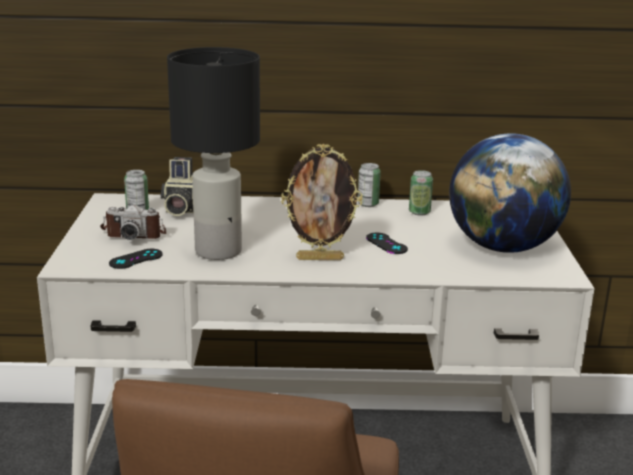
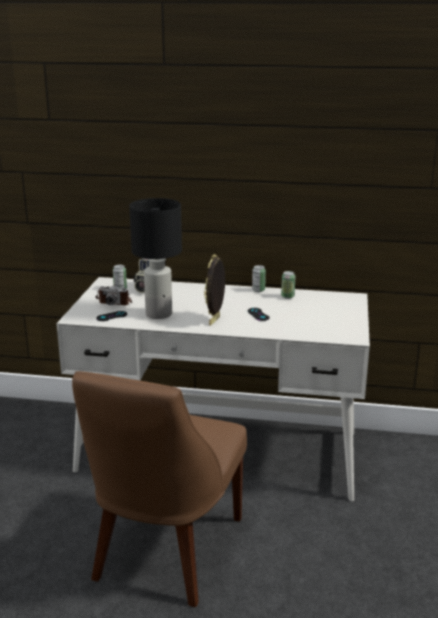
camera: 10 degrees right, 0 degrees up
picture frame [281,144,362,260] -> picture frame turned 105 degrees clockwise [204,254,225,326]
globe [449,133,571,253] -> none

